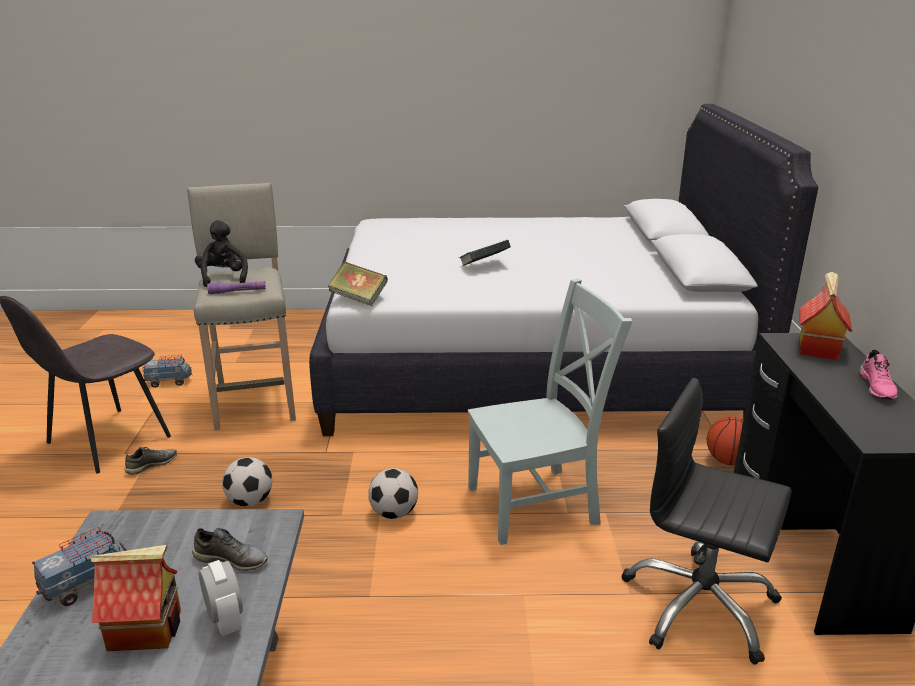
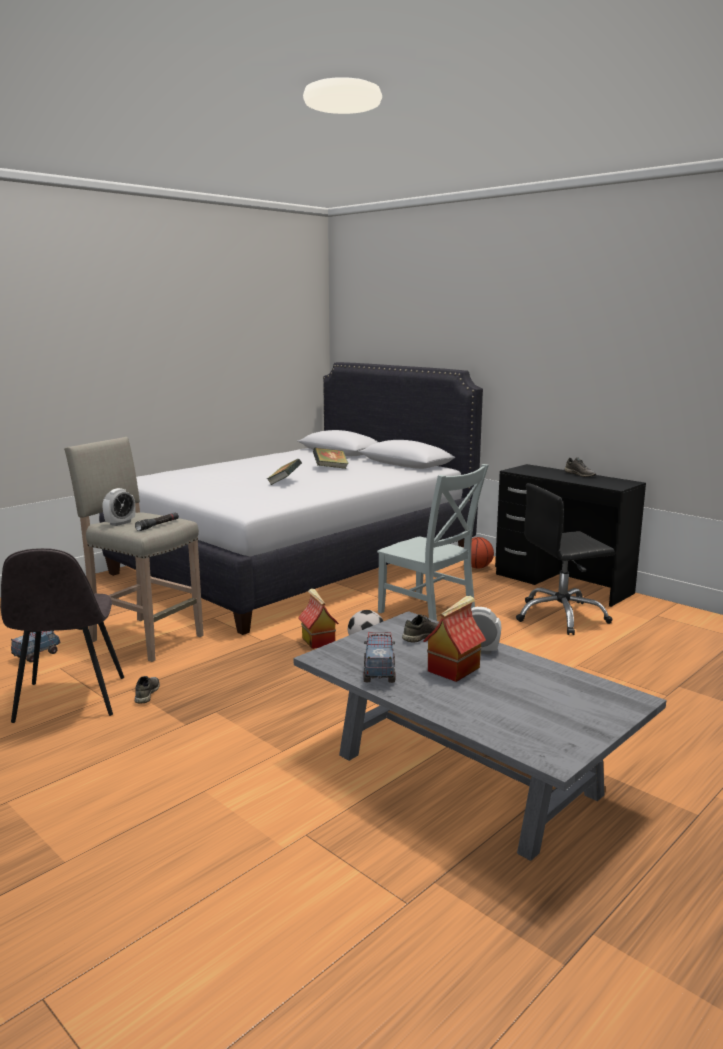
camera: 45 degrees left, 10 degrees down
black plush toy [195,220,248,287] -> alarm clock [103,488,135,526]
purple flashlight [207,281,266,294] -> black flashlight [135,512,179,531]
football [222,457,272,507] -> none
book [328,262,388,306] -> book moved to [313,448,349,469]
grey chair [468,278,633,545] -> grey chair turned 105 degrees clockwise [377,464,489,621]
toy house [799,272,852,360] -> toy house moved to [298,588,339,649]
pink shoe [859,349,898,399] -> grey shoe [564,457,596,477]

